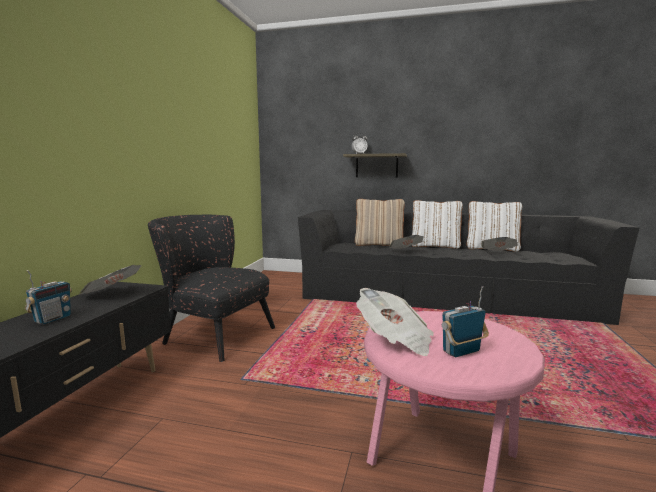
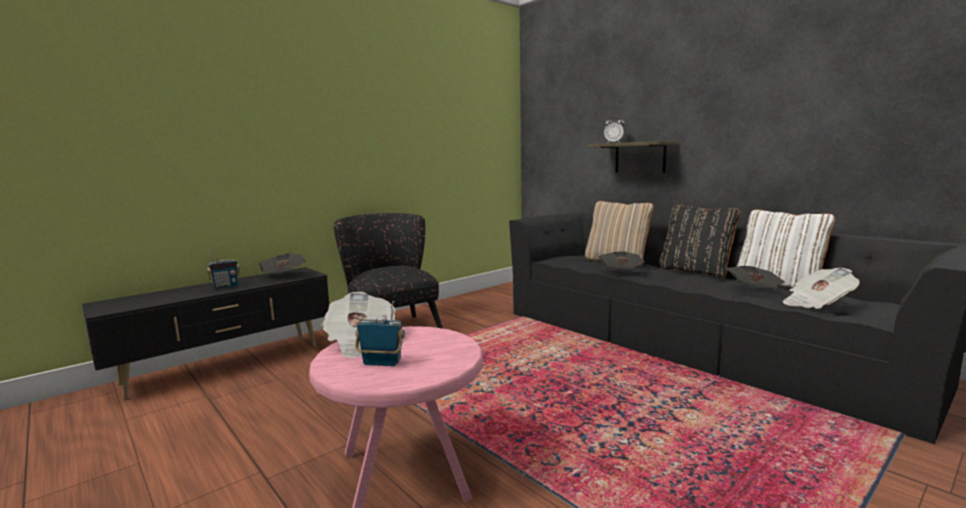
camera: 35 degrees right, 0 degrees up
white pillow [412,200,463,249] -> black pillow [659,205,741,278]
none -> newspaper [783,268,860,309]

